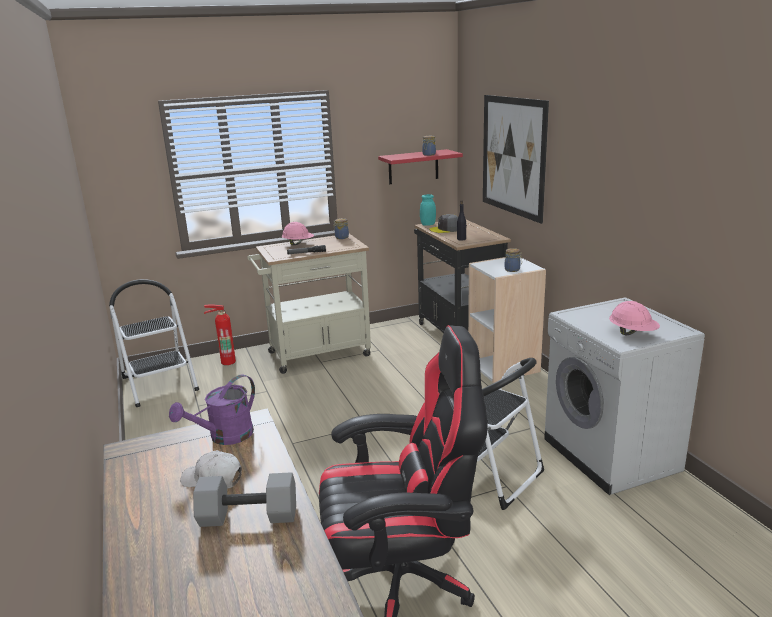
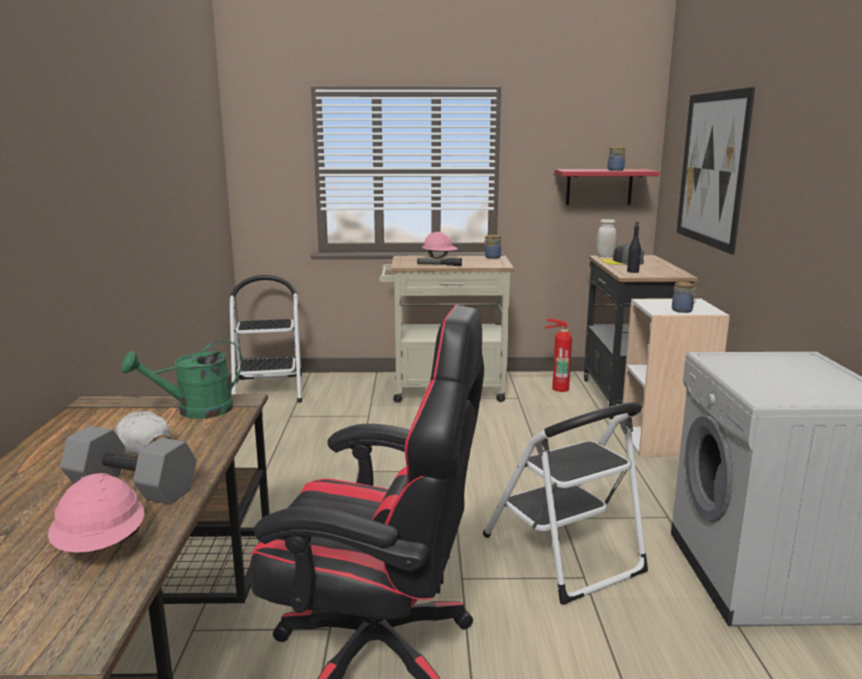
camera: 20 degrees right, 5 degrees down
purple watering can [169,374,255,445] -> green watering can [121,340,243,419]
fire extinguisher [204,304,236,365] -> fire extinguisher moved to [545,318,572,392]
turquoise jar [420,194,436,226] -> white jar [596,219,617,257]
pink hard hat [609,301,660,336] -> pink hard hat moved to [48,473,144,553]

